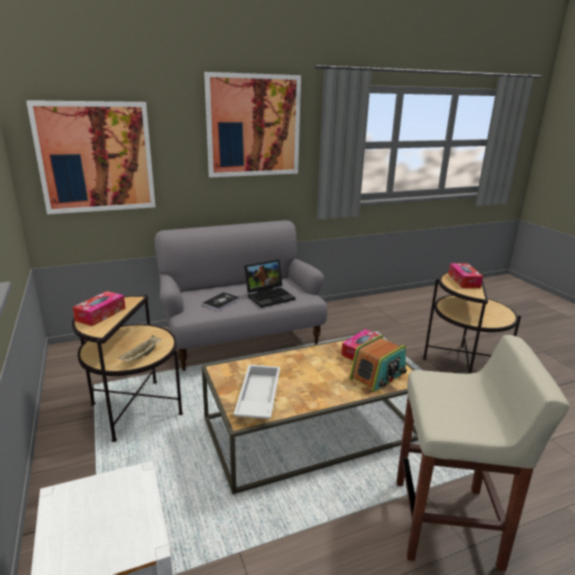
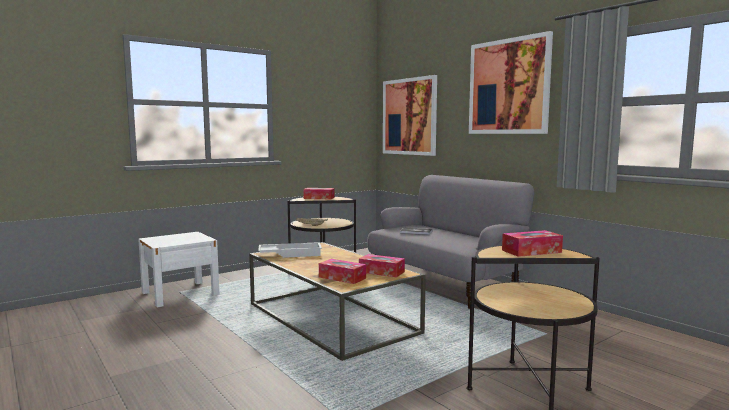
camera: 75 degrees right, 15 degrees down
laptop [244,259,296,308] -> none
radio [349,335,407,392] -> tissue box [319,259,366,284]
beige stool [396,335,570,571] -> none

